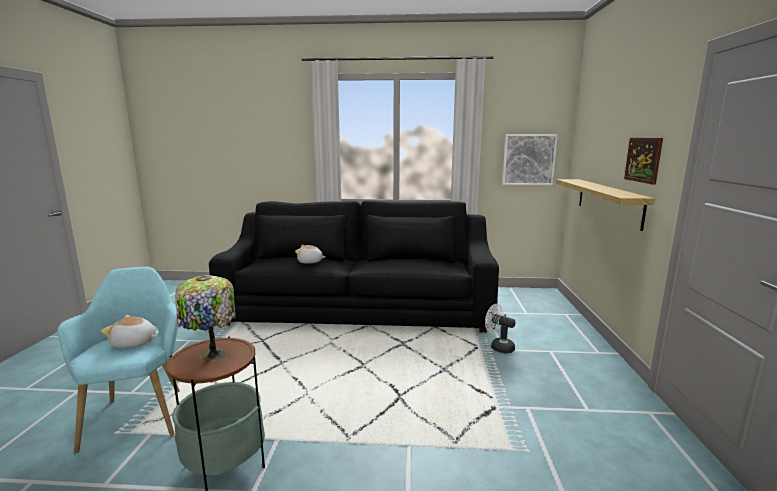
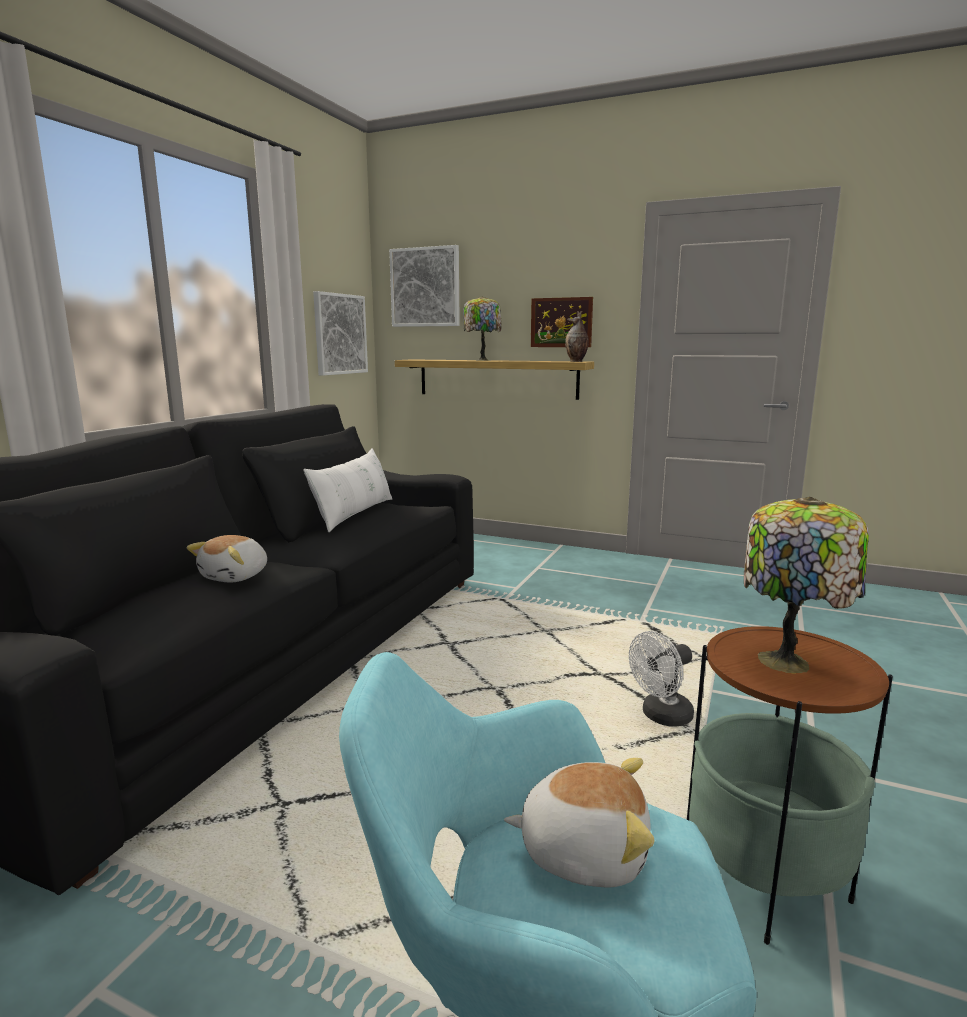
camera: 70 degrees left, 0 degrees up
plush toy [101,315,157,348] -> plush toy turned 105 degrees counterclockwise [504,758,654,887]
white fan [485,304,516,354] -> white fan moved to [629,631,694,727]
none -> white pillow [303,448,392,532]
none -> picture [389,245,460,327]
none -> table lamp [464,296,501,361]
none -> vase [565,311,589,362]

